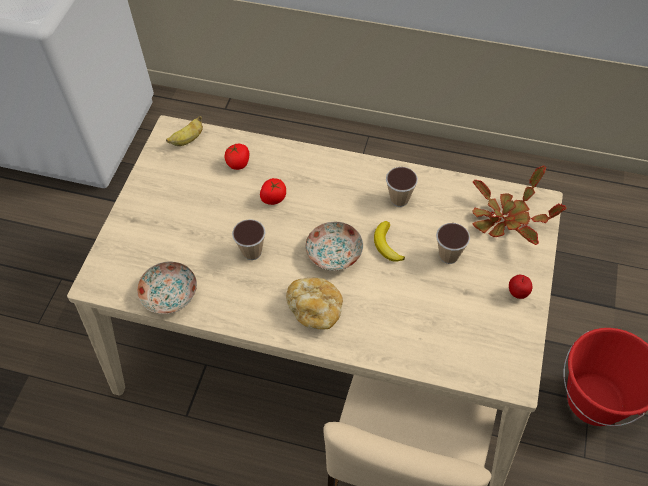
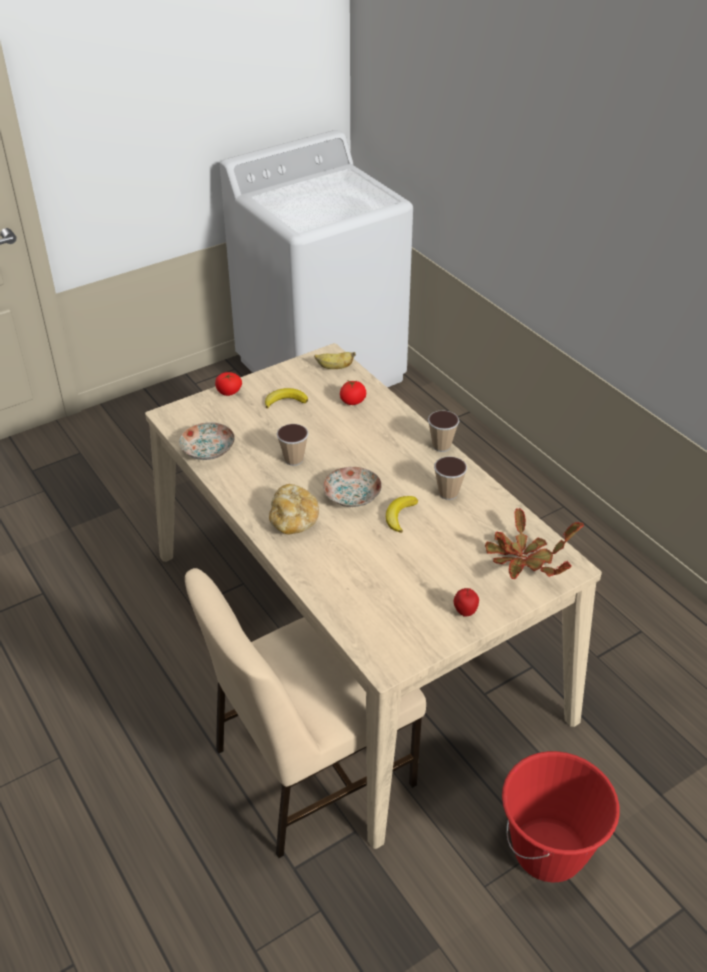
camera: 40 degrees right, 15 degrees down
tomato [260,178,286,205] -> tomato moved to [215,372,242,396]
cup [436,223,470,264] -> cup moved to [428,410,459,452]
none -> banana [265,388,308,409]

